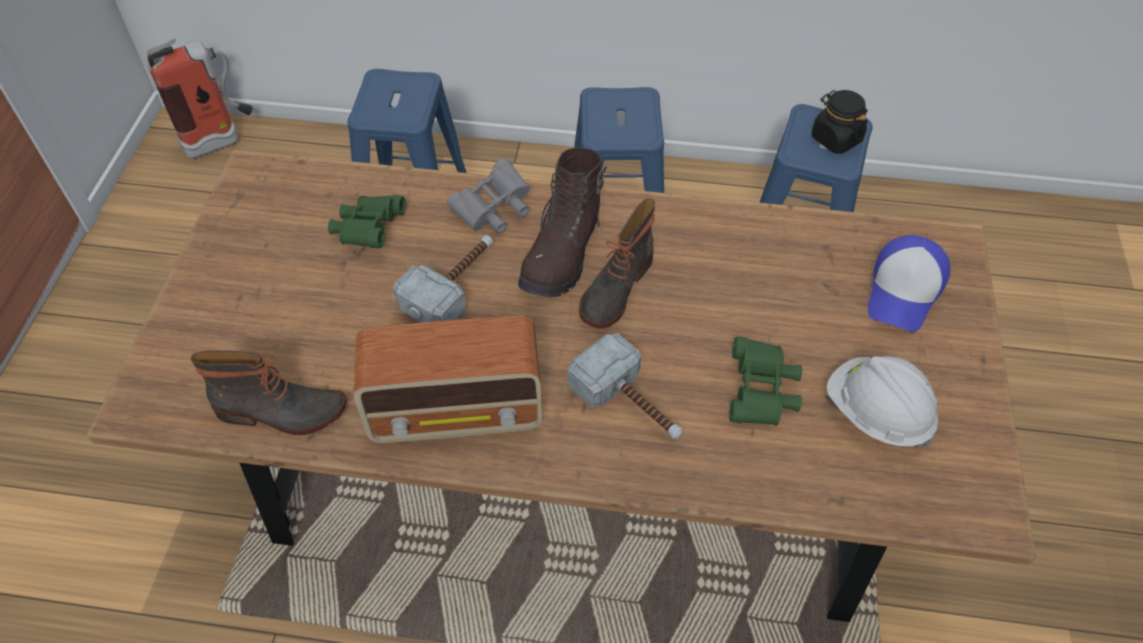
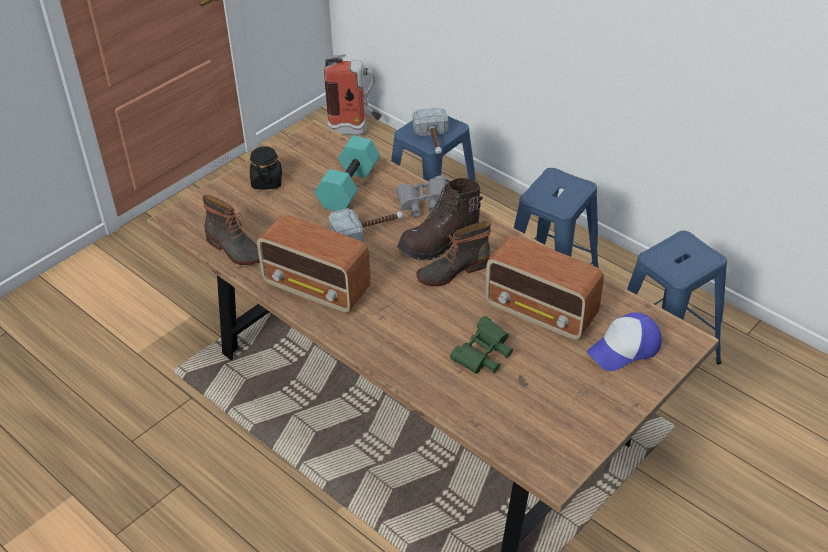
camera: 35 degrees right, 10 degrees down
green binoculars [328,195,406,248] -> turquoise dumbbell [314,136,380,211]
hammer [568,334,682,439] -> hammer moved to [413,107,448,154]
black jar [812,90,868,154] -> black jar moved to [250,146,282,189]
white hard hat [827,356,938,449] -> none
none -> radio [485,235,604,340]

